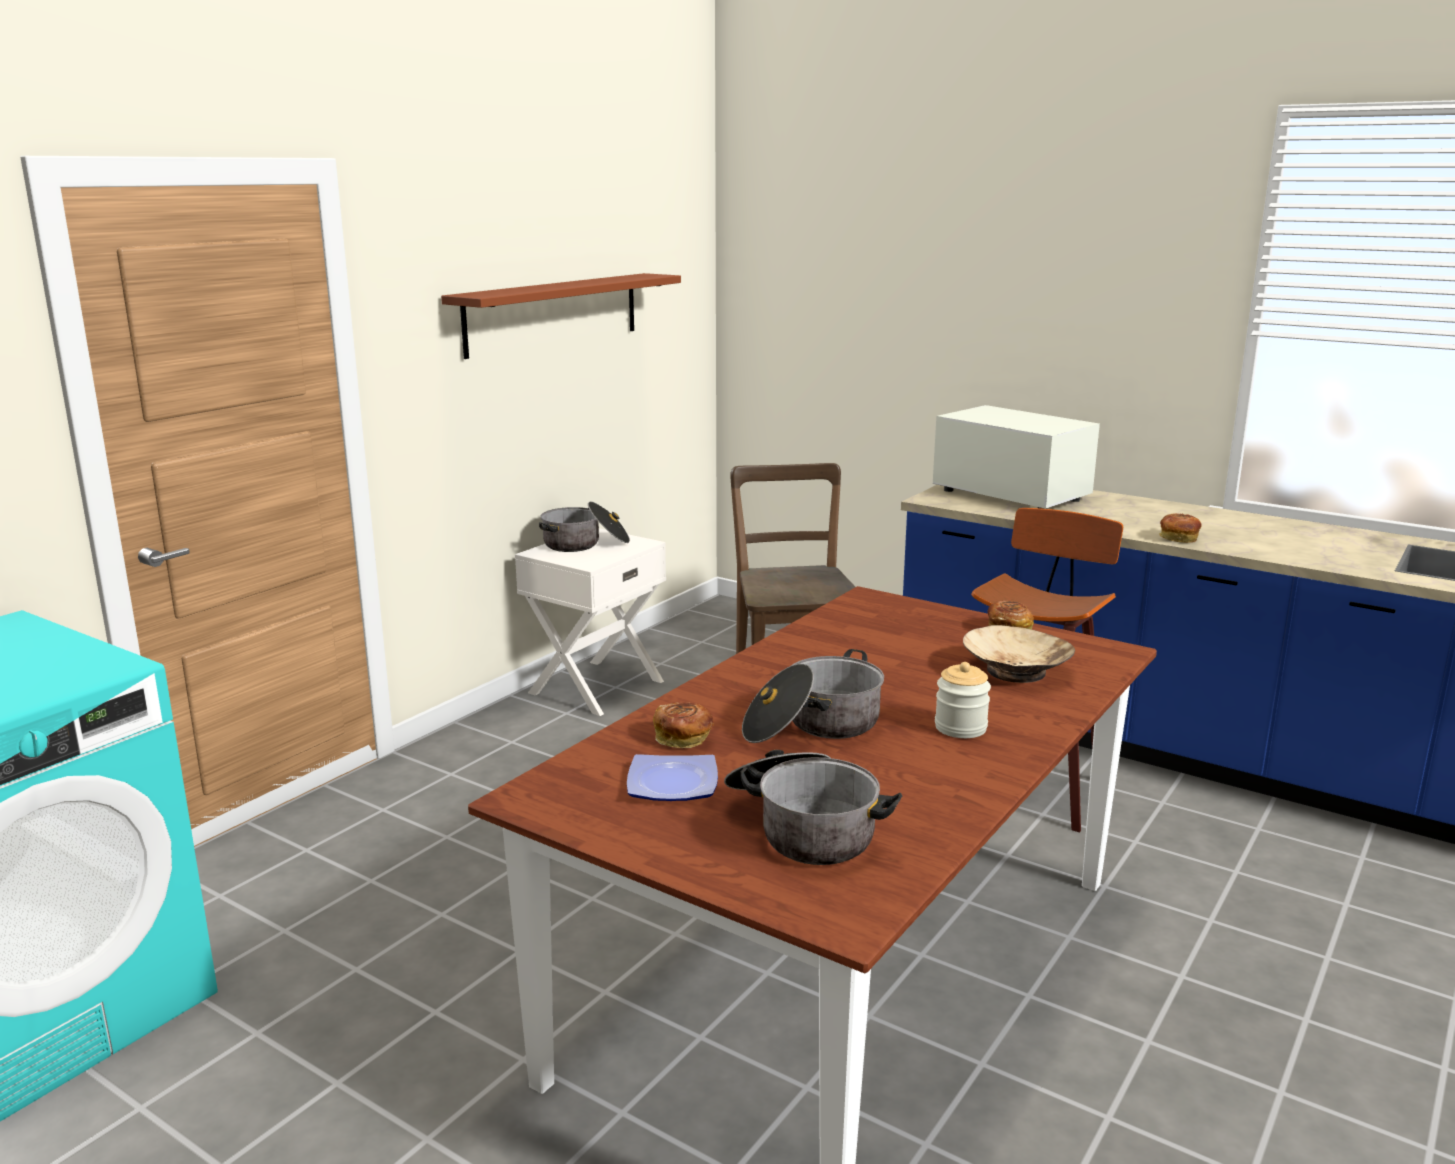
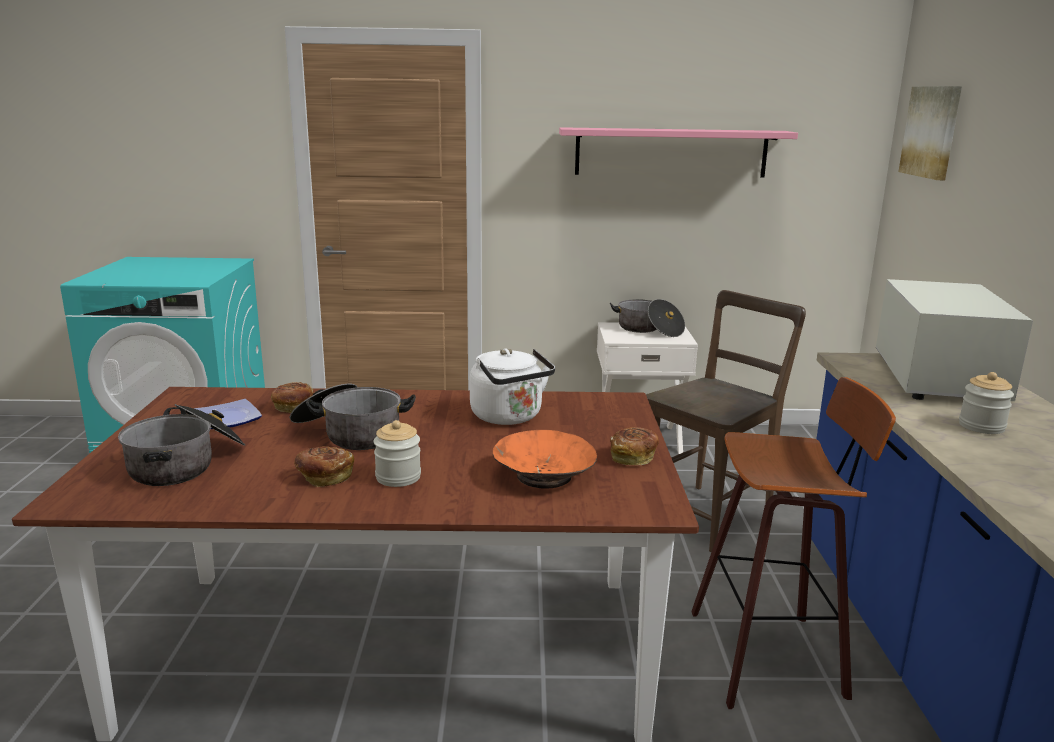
camera: 55 degrees right, 0 degrees up
brown shelf [441,273,681,359] -> pink shelf [559,127,798,178]
beige bowl [963,625,1075,683] -> orange bowl [493,430,597,489]
bread [1159,513,1202,543] -> bread moved to [294,446,354,487]
none -> white kettle [470,348,555,425]
none -> picture [899,86,962,180]
none -> jar [959,372,1014,434]

